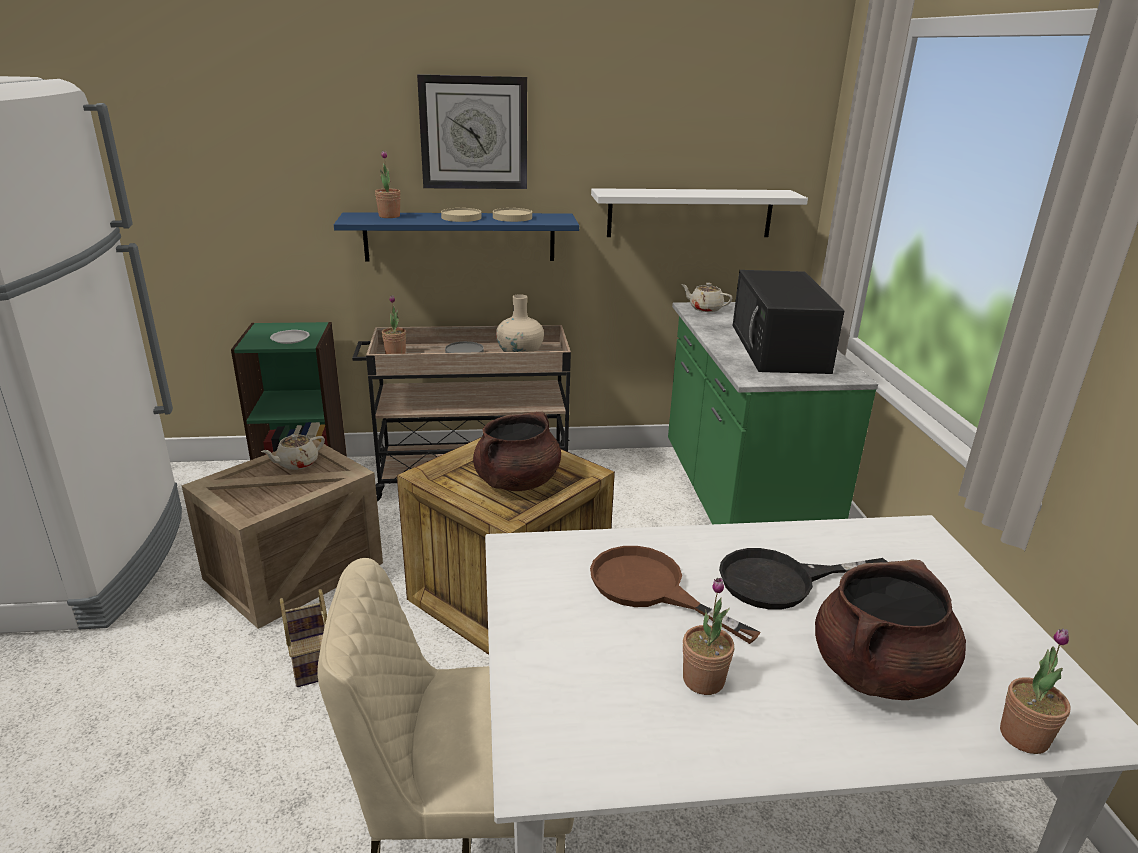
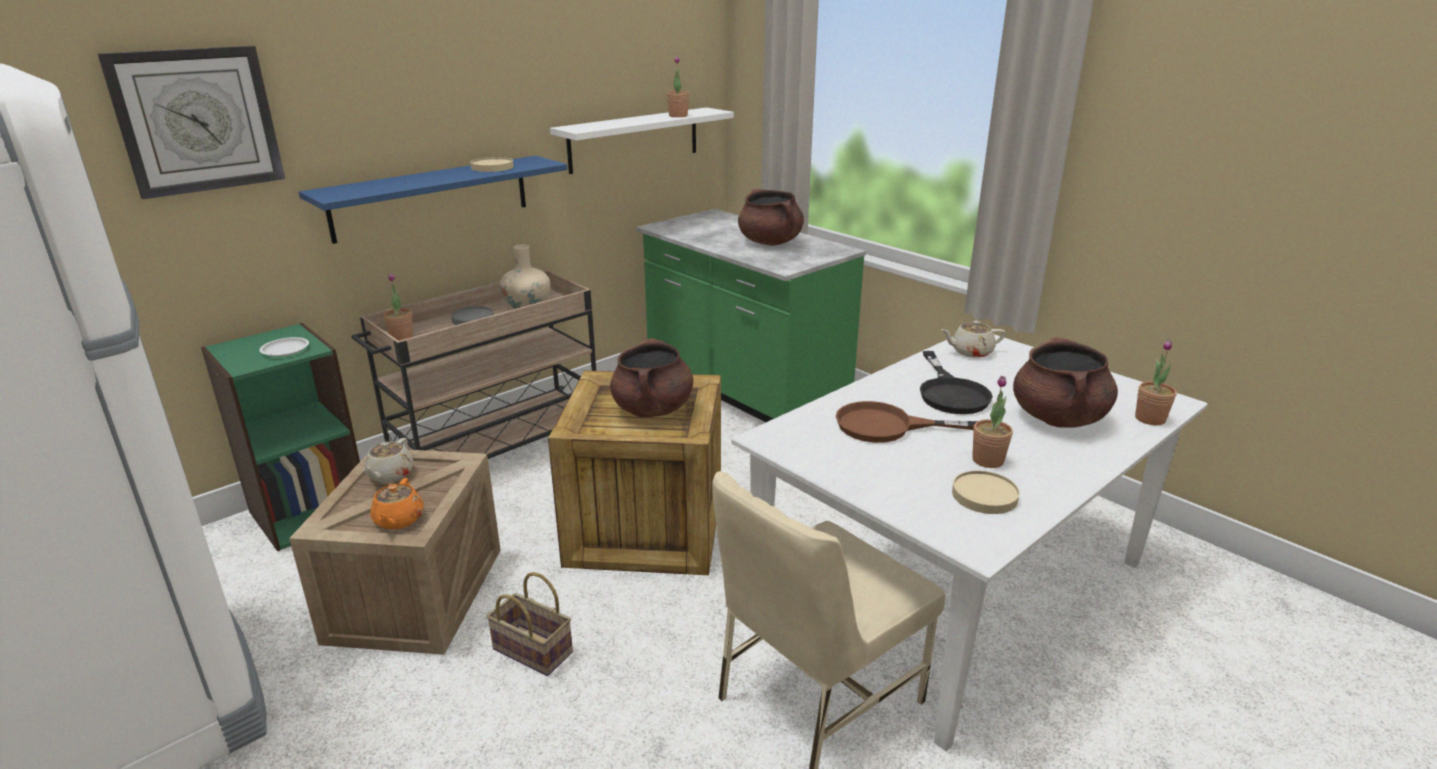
camera: 35 degrees left, 0 degrees up
potted plant [375,151,401,218] -> potted plant moved to [667,56,689,117]
wall clock [417,74,527,189] -> wall clock moved to [97,46,285,199]
beige plate [441,208,481,222] -> beige plate moved to [952,471,1020,514]
beige teapot [681,283,732,312] -> beige teapot moved to [941,321,1006,358]
black frying pan [719,548,887,610] -> black frying pan turned 45 degrees counterclockwise [920,351,993,414]
black microwave [733,270,845,374] -> brown cooking pot [738,189,804,246]
none -> orange teapot [370,478,424,530]

